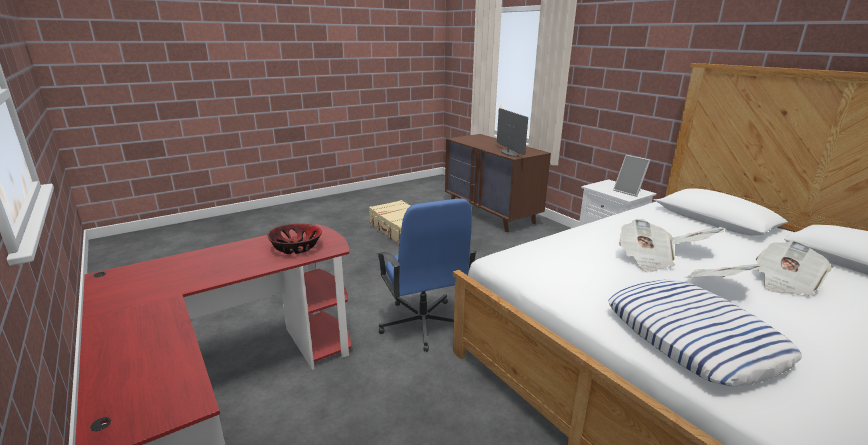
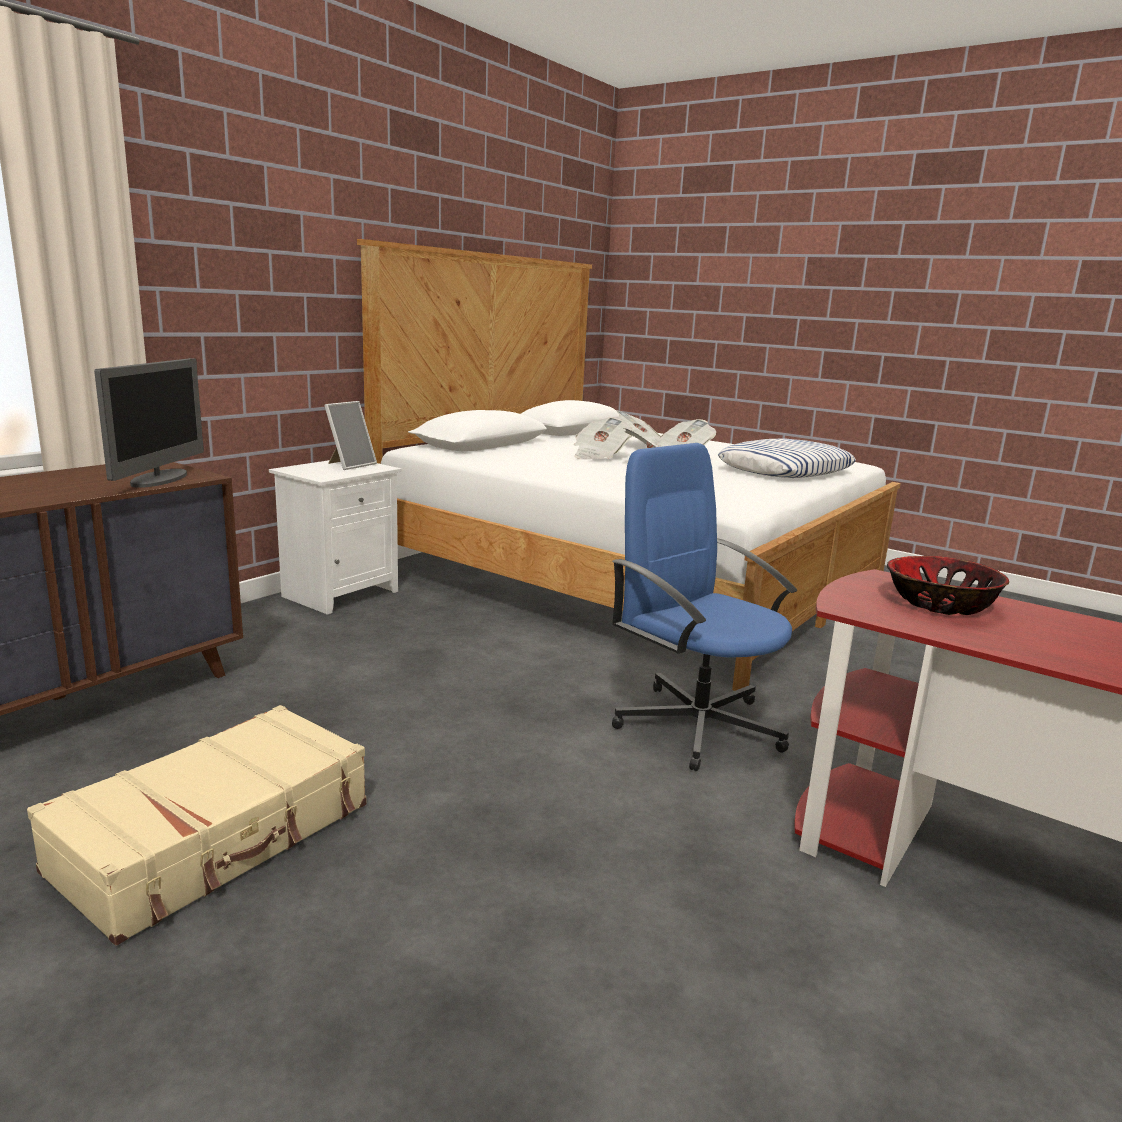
camera: 110 degrees left, 5 degrees down
blue office chair [377,199,477,352] -> blue office chair turned 90 degrees counterclockwise [612,443,797,771]
monitor [497,108,528,157] -> monitor turned 135 degrees clockwise [94,358,204,488]

